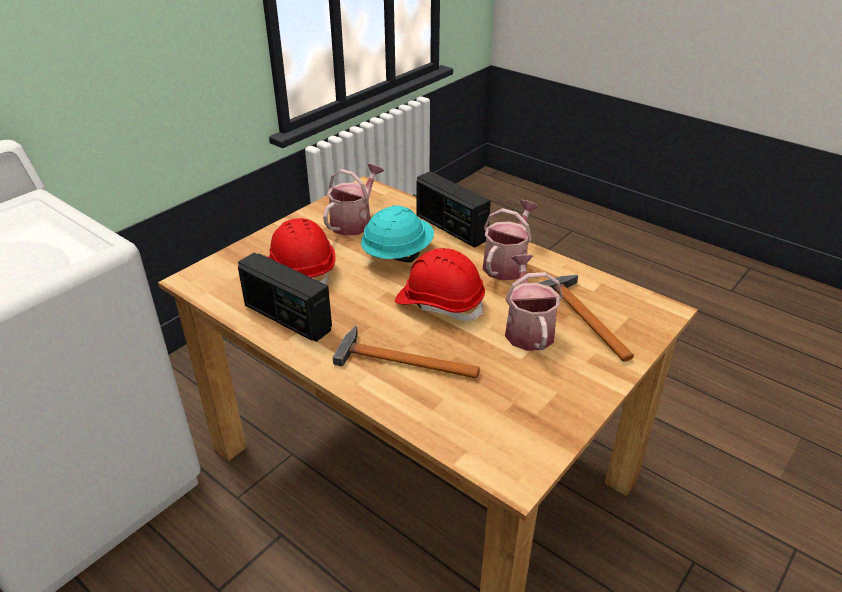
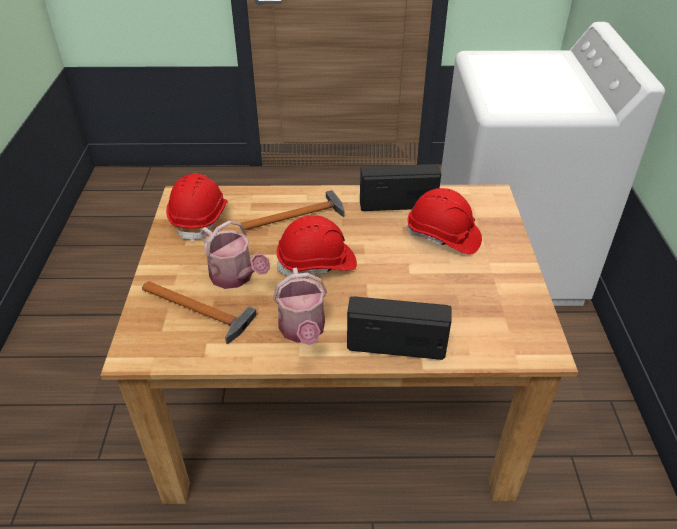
camera: 140 degrees right, 5 degrees up
watering can [323,163,384,236] -> none
turquoise hard hat [361,205,434,263] -> none
none -> red hard hat [166,174,228,242]

